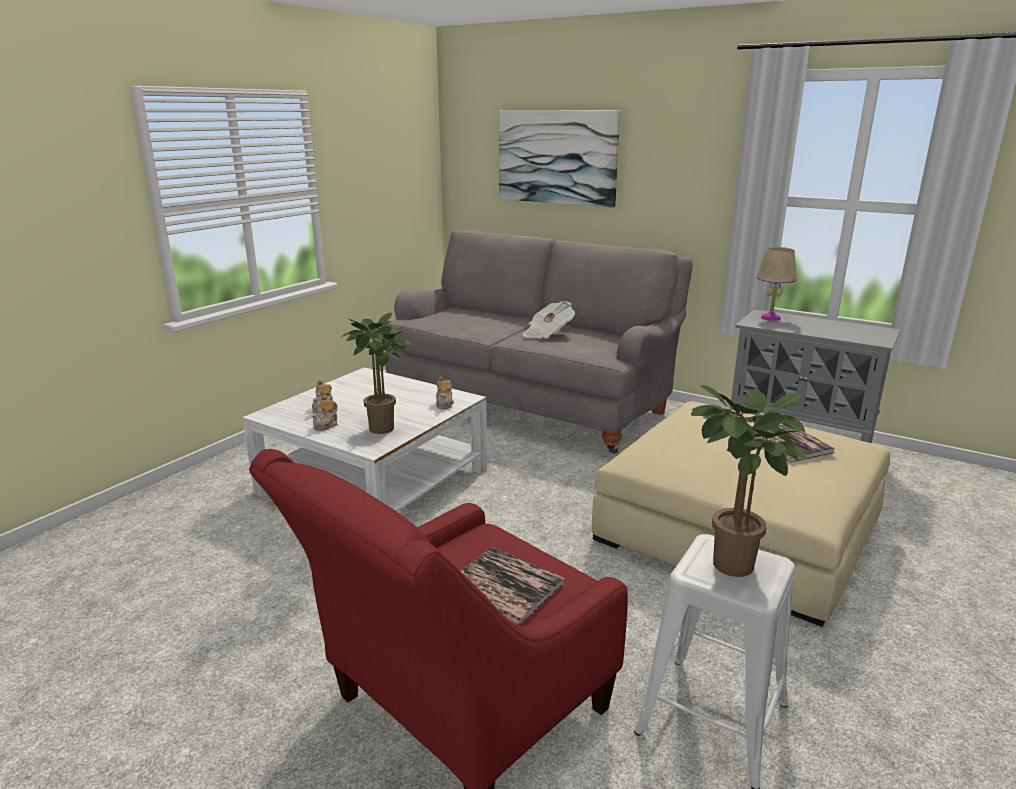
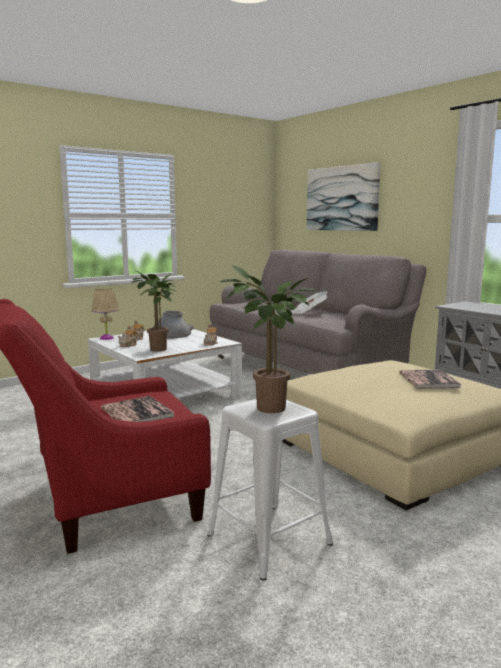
camera: 20 degrees right, 10 degrees down
beige table lamp [756,247,797,321] -> beige table lamp moved to [91,289,119,340]
none -> grey vase [153,310,194,339]

